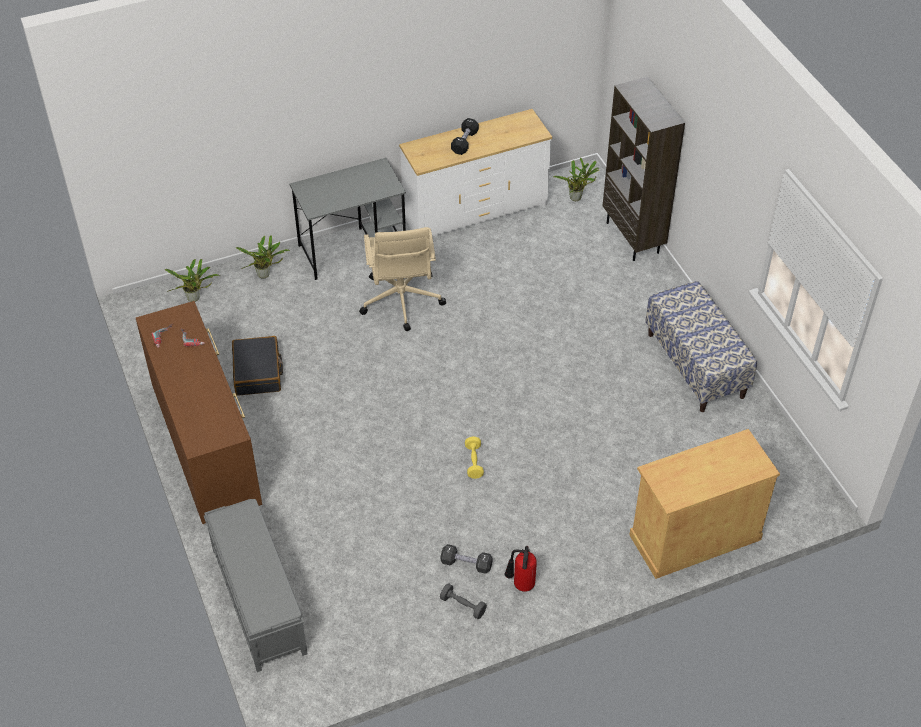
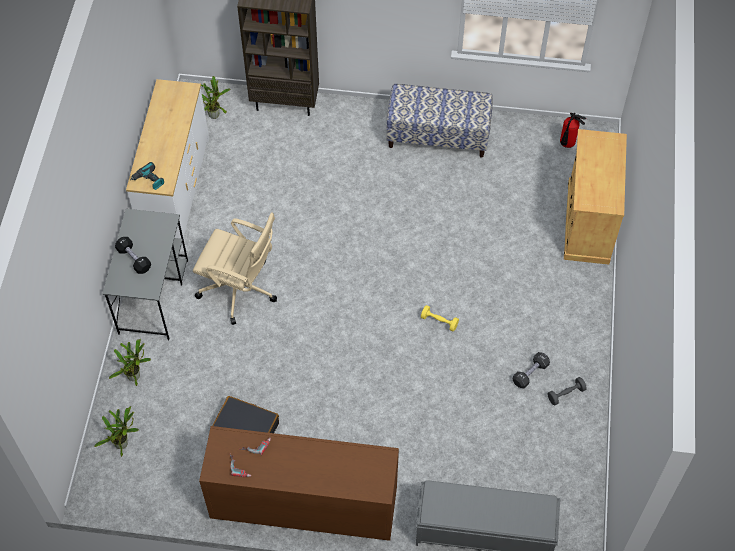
camera: 60 degrees left, 10 degrees up
black dumbbell [451,118,479,155] -> black dumbbell moved to [115,237,151,274]
fire extinguisher [505,546,537,592] -> fire extinguisher moved to [560,113,586,148]
none -> power drill [130,162,164,190]

